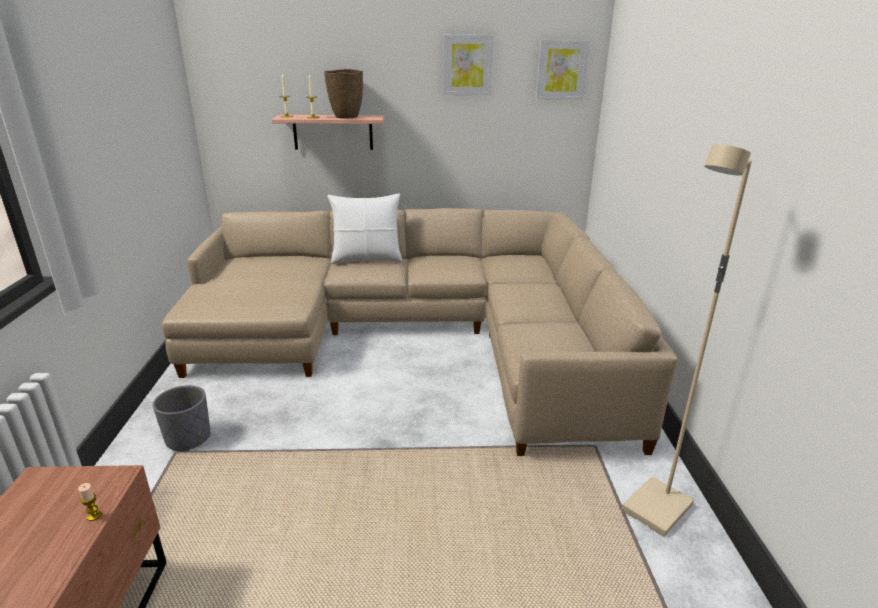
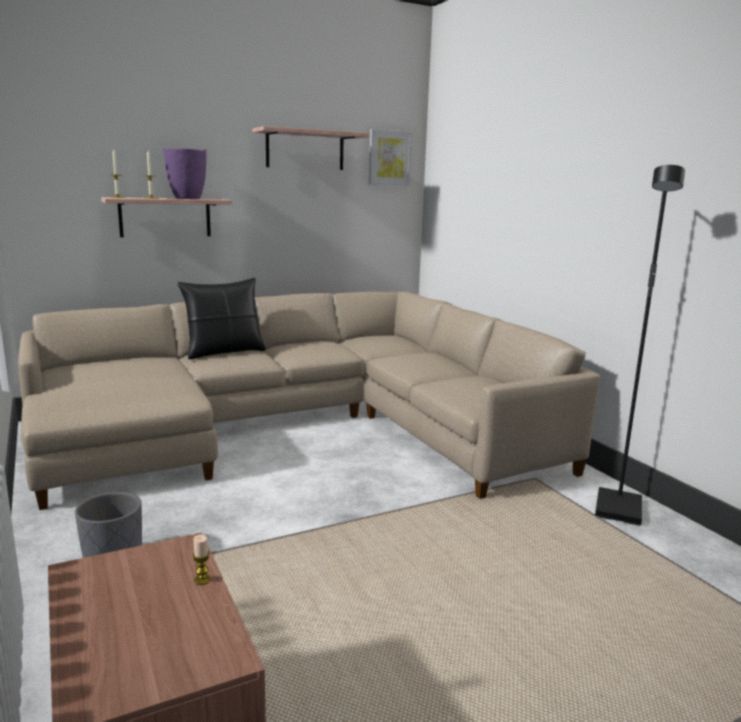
camera: 25 degrees left, 10 degrees down
brown vase [324,69,363,119] -> purple vase [163,148,206,199]
white pillow [327,193,402,264] -> black pillow [177,278,266,359]
picture [443,35,493,95] -> shelf [252,126,370,170]
beige floor lamp [621,144,752,537] -> black floor lamp [595,165,685,526]

